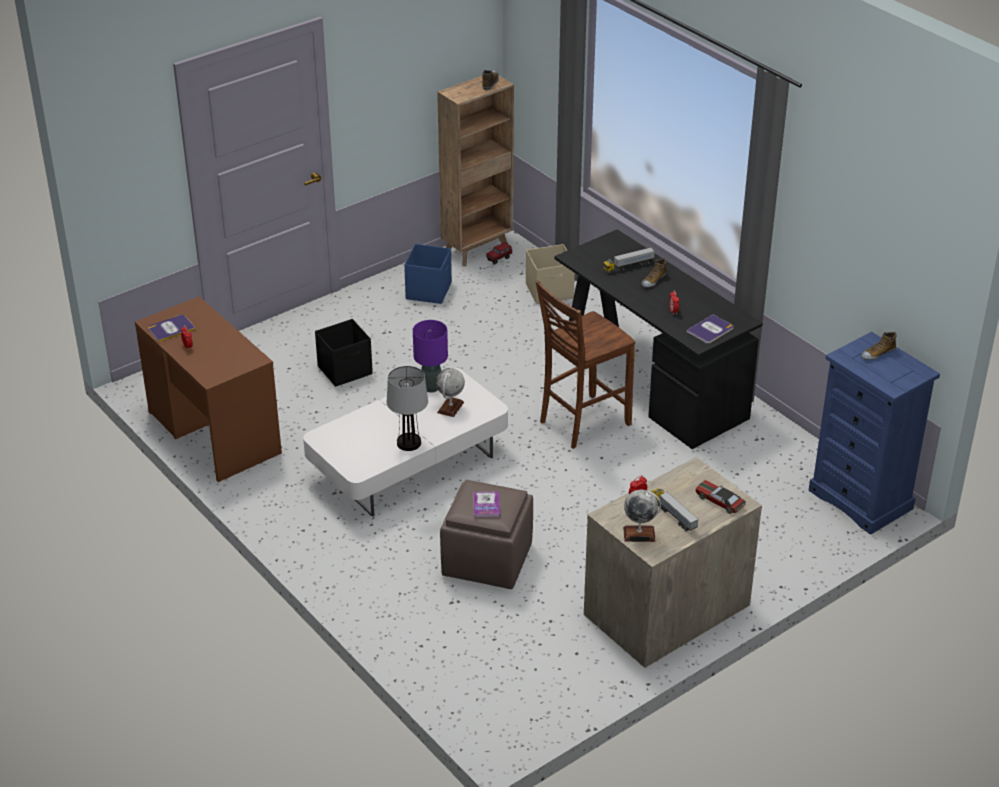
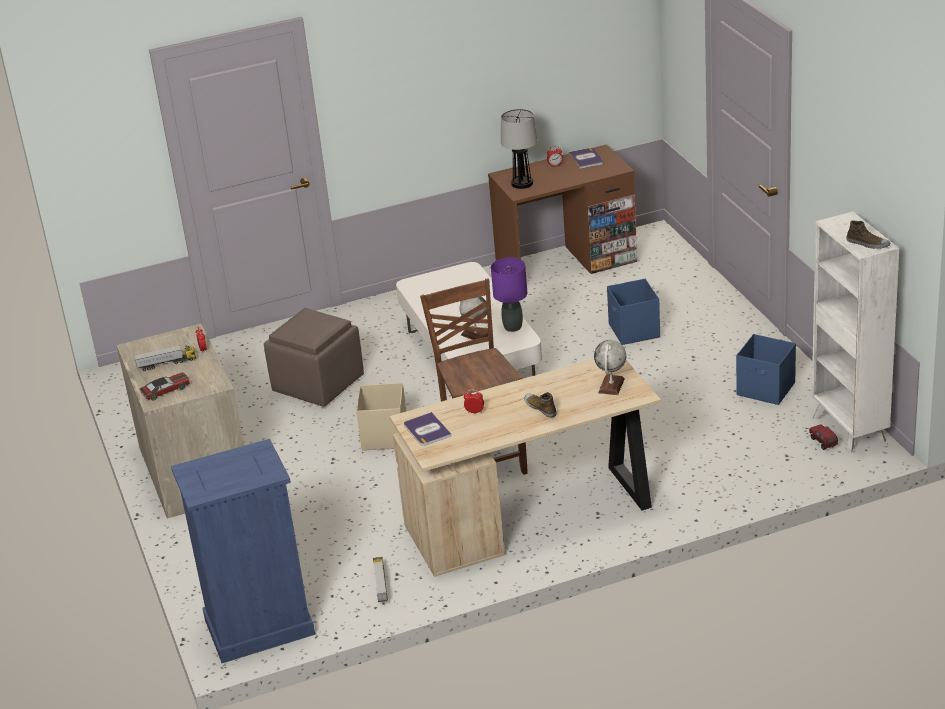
camera: 110 degrees right, 5 degrees down
black storage box [315,319,373,387] -> blue storage box [607,279,660,345]
table lamp [387,366,428,451] -> table lamp moved to [501,109,538,189]
brown bookcase [437,76,514,266] -> white bookcase [812,212,899,453]
book [473,491,500,518] -> none
beige storage box [526,244,575,304] -> beige storage box moved to [356,383,406,451]
black desk [554,229,763,449] -> beige desk [390,359,661,577]
toy truck [603,247,655,273] -> toy truck moved to [373,557,388,602]
globe [623,490,661,542] -> globe moved to [594,340,626,395]
shoe [861,332,896,360] -> none

